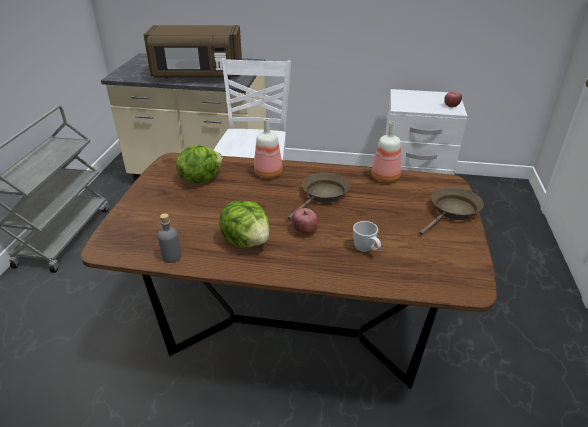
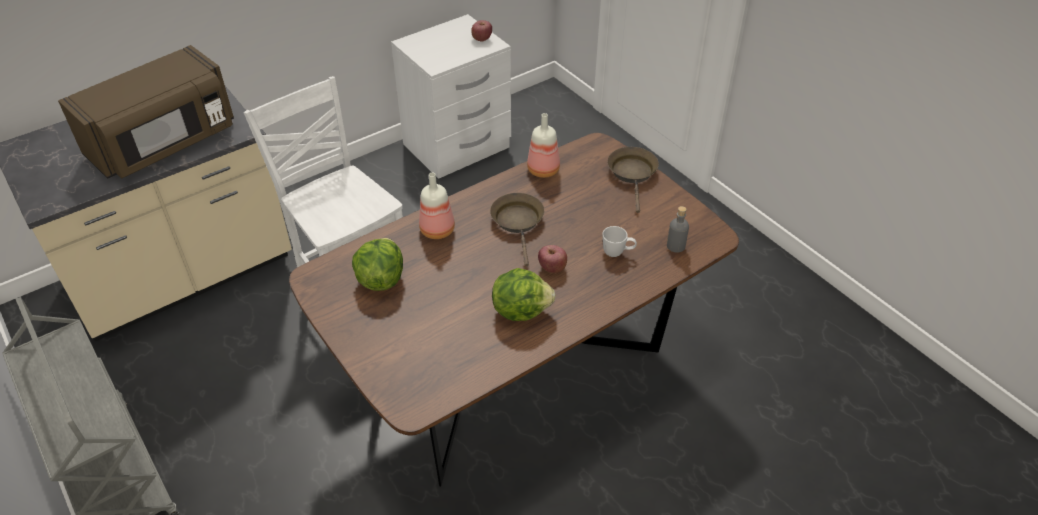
camera: 45 degrees left, 10 degrees up
grey bottle [158,213,181,263] -> grey bottle moved to [667,206,689,253]

